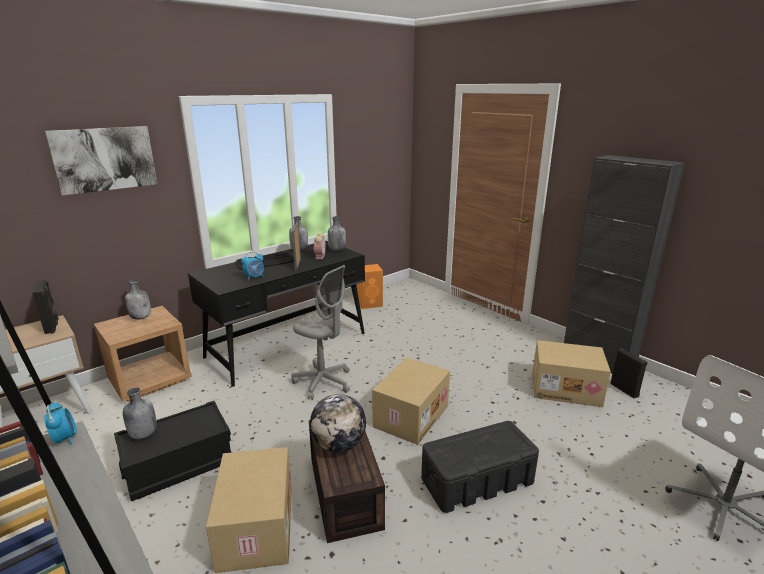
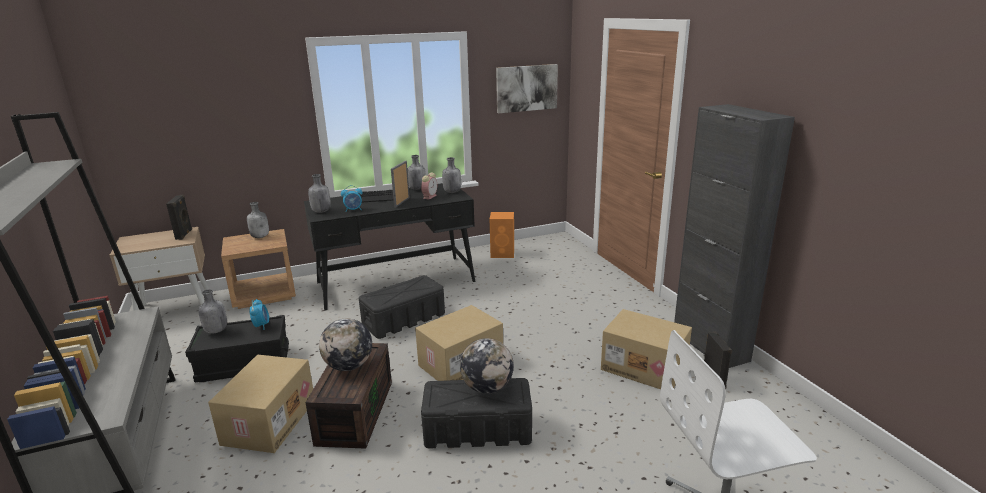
camera: 20 degrees right, 0 degrees up
alarm clock [44,402,77,445] -> alarm clock moved to [249,299,269,330]
picture [45,126,158,196] -> picture moved to [496,64,558,113]
grey office chair [291,265,350,400] -> black storage box [359,275,445,339]
none -> grey bottle [308,174,331,213]
none -> globe [460,338,514,394]

